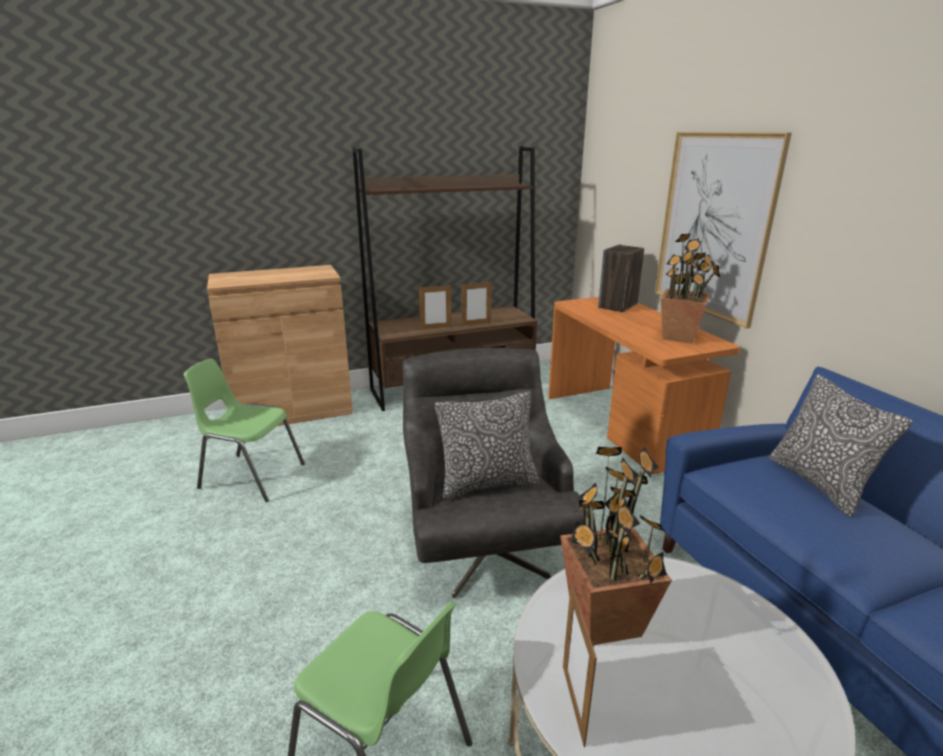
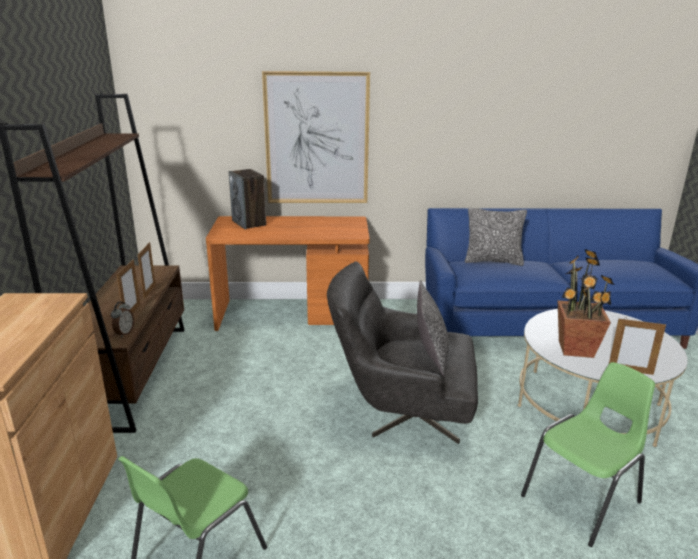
camera: 70 degrees left, 0 degrees up
potted plant [661,233,720,344] -> none
none -> alarm clock [111,302,134,338]

